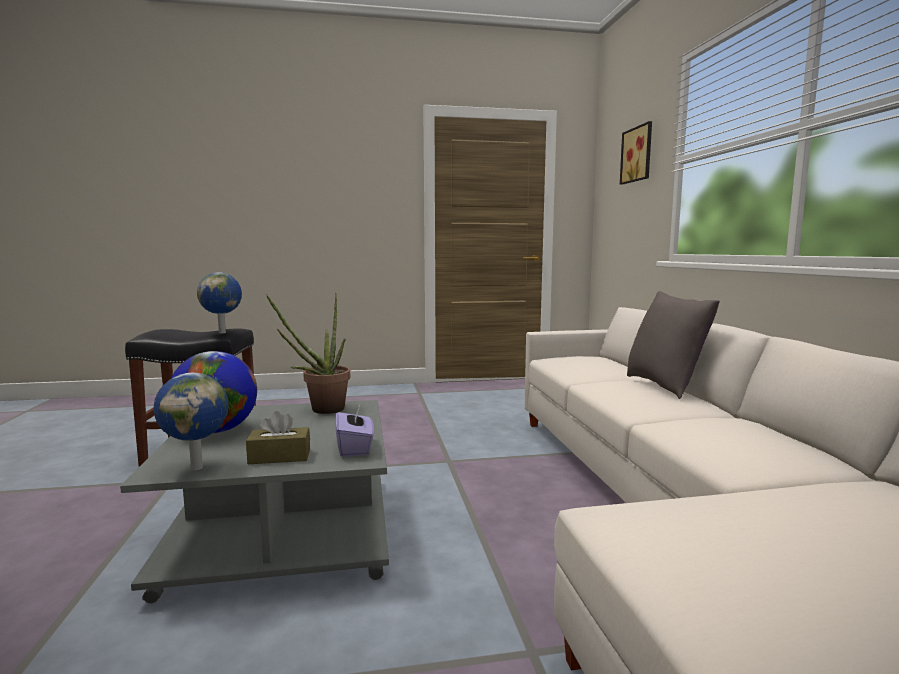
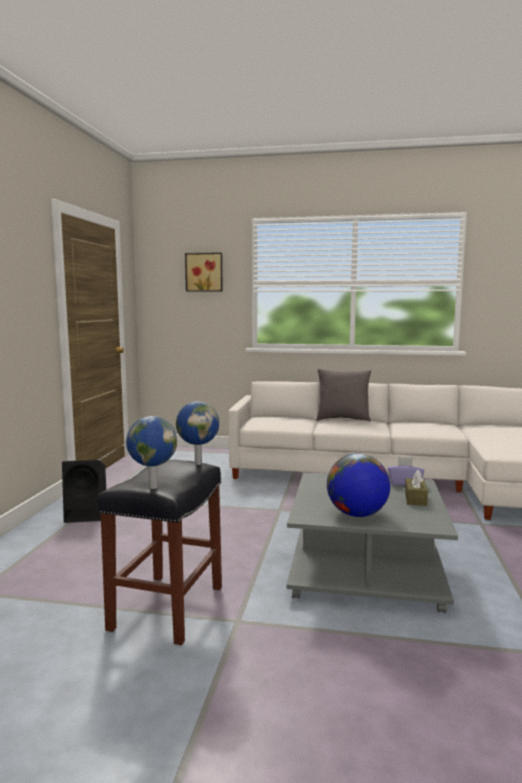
camera: 70 degrees left, 0 degrees up
globe [154,373,229,470] -> globe moved to [126,416,177,489]
potted plant [266,293,350,414] -> none
none -> black speaker [62,460,106,523]

